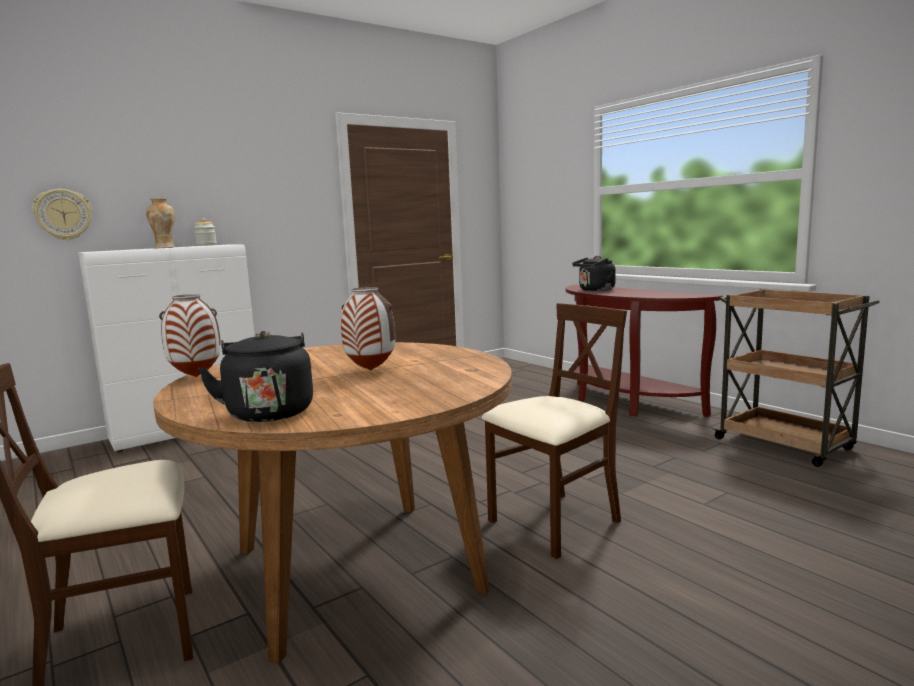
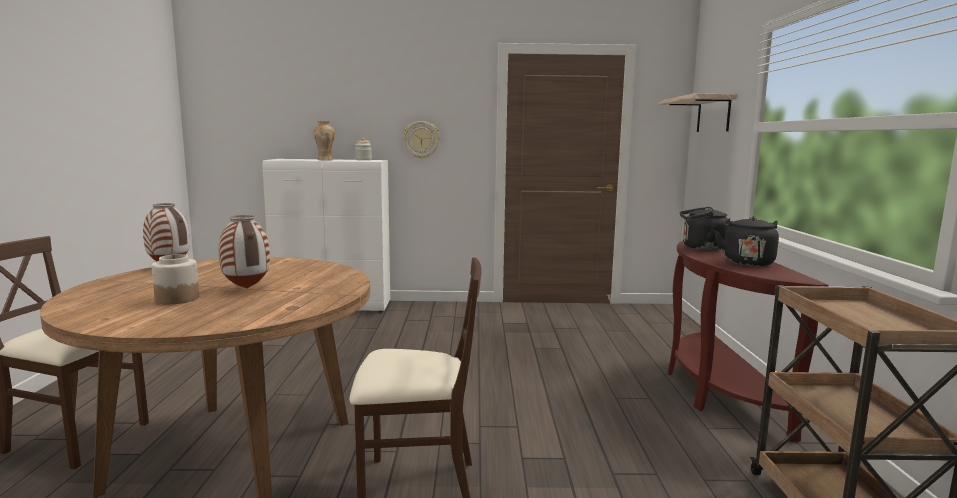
camera: 35 degrees right, 0 degrees up
wall clock [32,189,92,240] -> wall clock moved to [403,121,440,159]
black kettle [198,331,313,422] -> black kettle moved to [714,216,779,266]
none -> jar [152,254,199,304]
none -> shelf [658,94,738,132]

